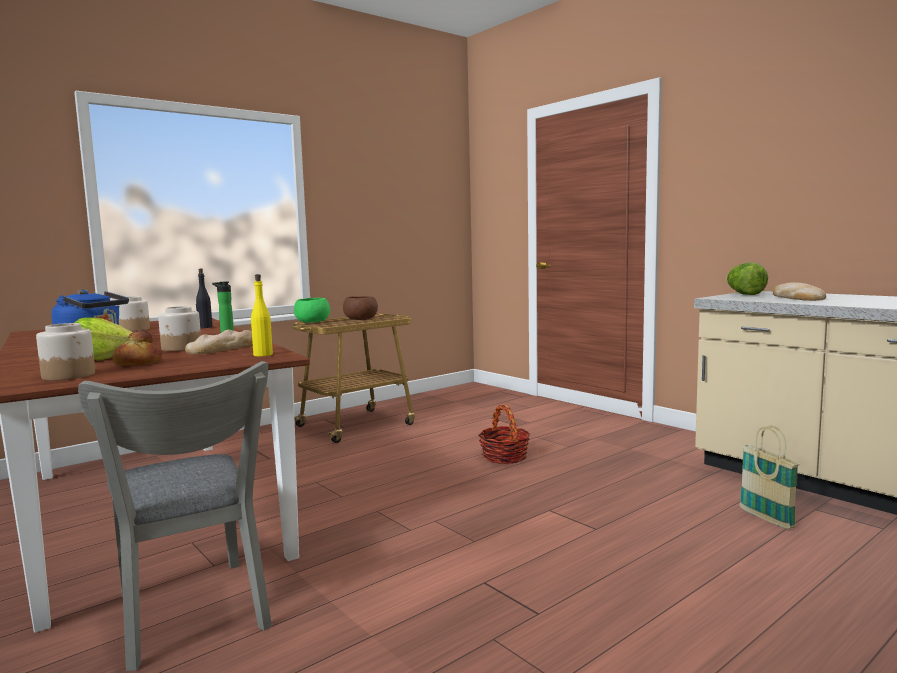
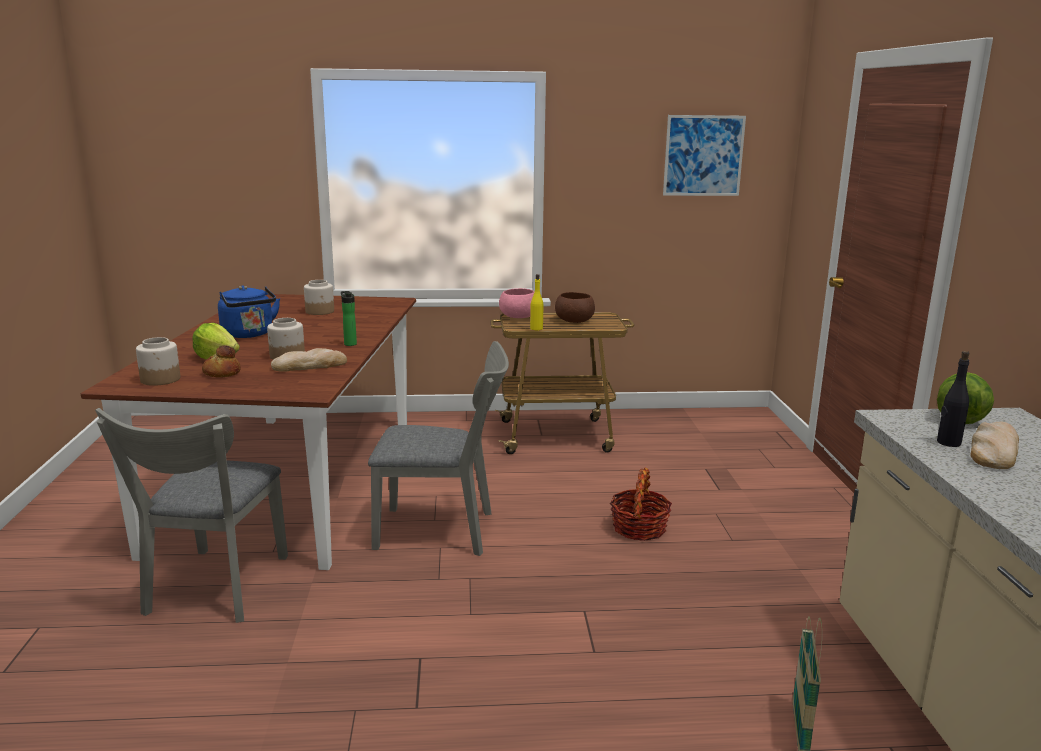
camera: 35 degrees right, 10 degrees up
black bottle [196,268,212,328] -> black bottle moved to [937,351,970,447]
yellow bottle [251,274,273,357] -> yellow bottle moved to [530,274,543,330]
green bowl [294,298,330,323] -> pink bowl [499,288,534,318]
none -> grey chair [368,341,509,556]
none -> picture [663,115,746,196]

